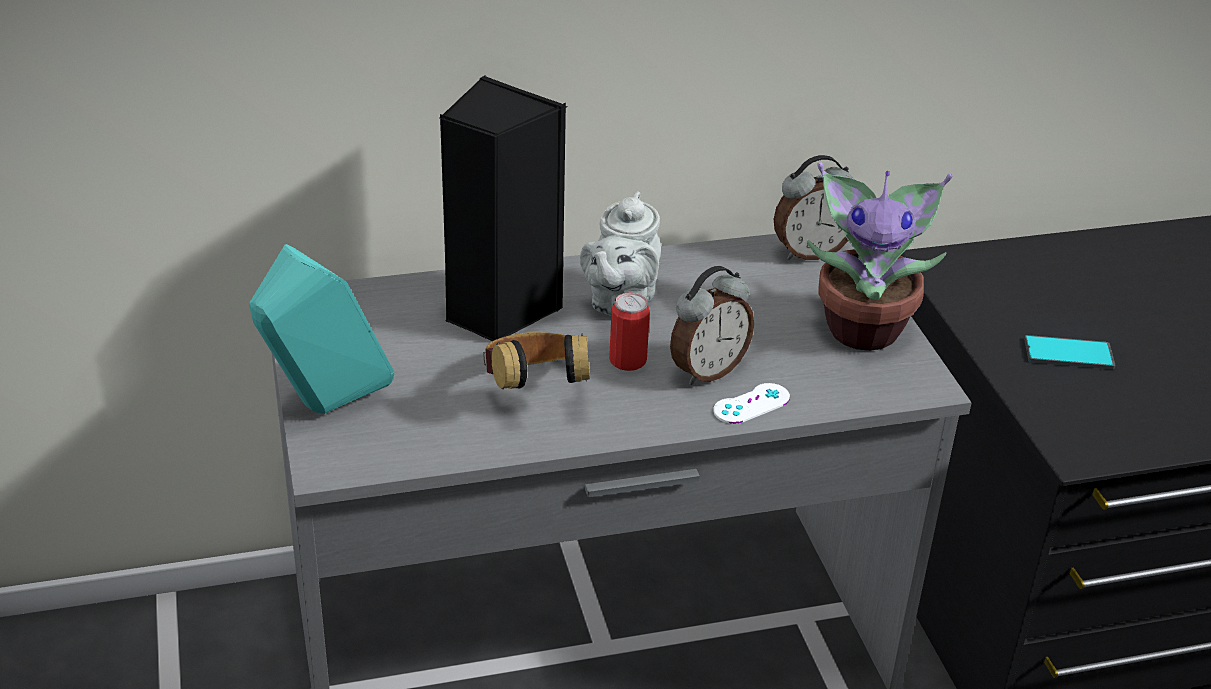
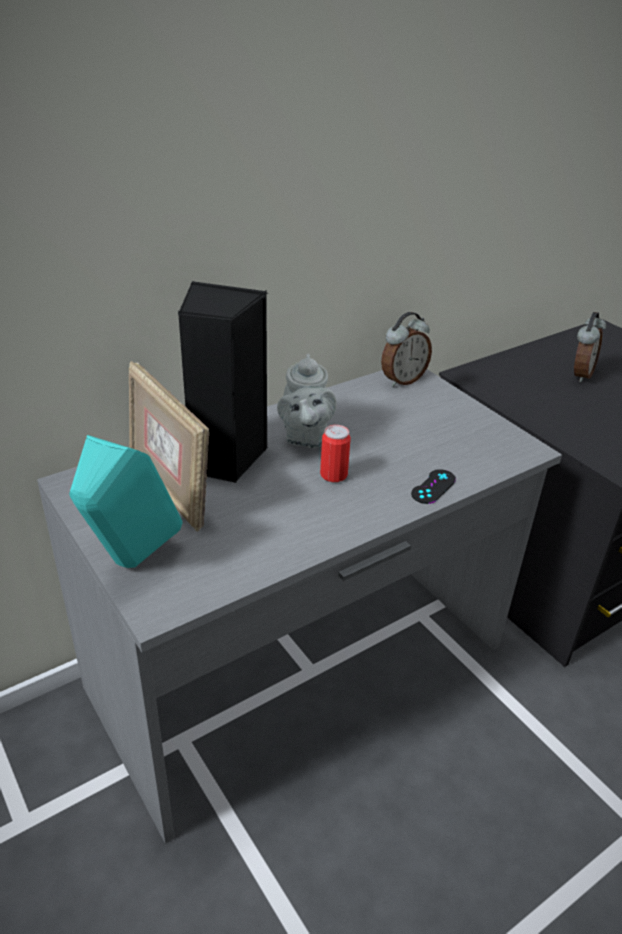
camera: 20 degrees left, 0 degrees up
headphones [483,332,590,390] -> none
alarm clock [670,266,754,385] -> alarm clock moved to [574,312,606,382]
white game controller [713,383,790,424] -> black game controller [411,469,456,504]
potted plant [807,162,952,351] -> none
phone [1024,335,1115,369] -> none
none -> picture frame [129,361,209,532]

